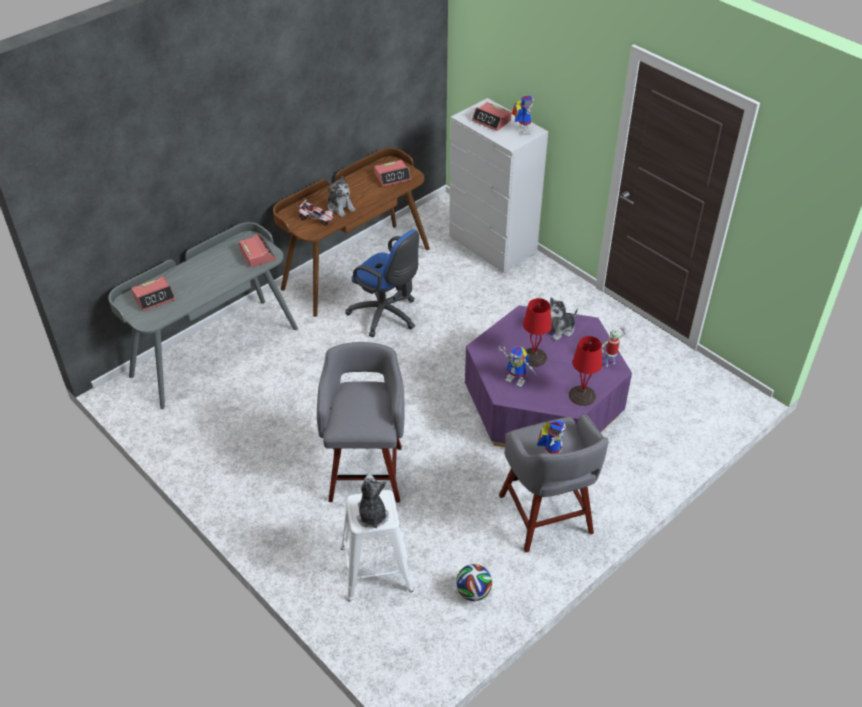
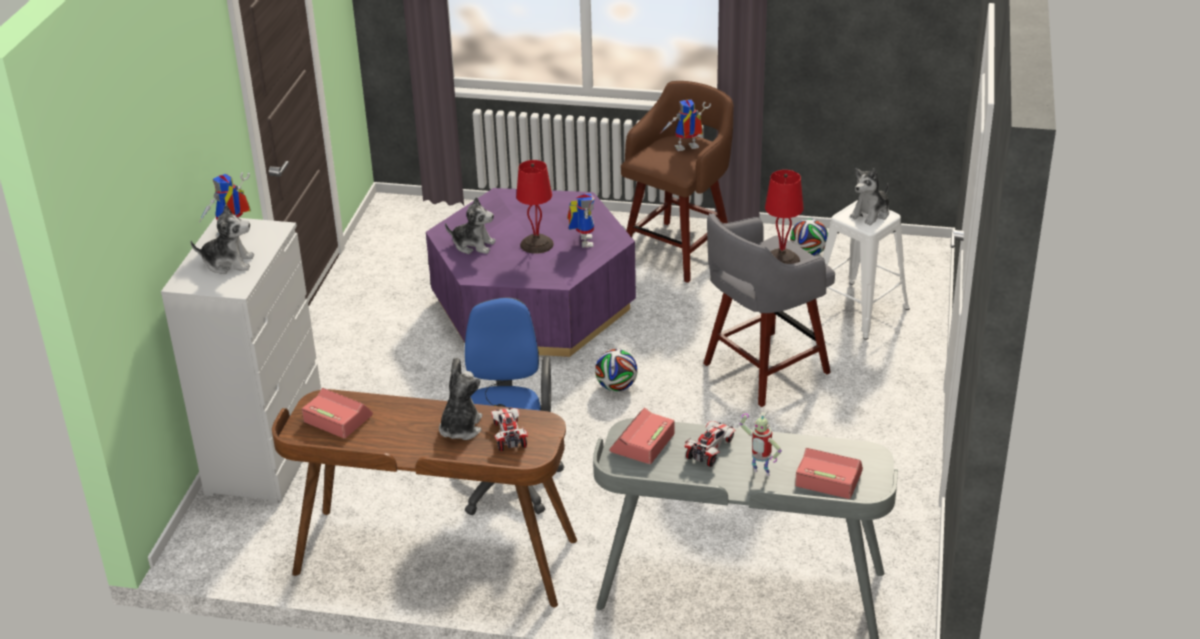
camera: 125 degrees left, 10 degrees down
alarm clock [472,102,512,131] -> plush toy [190,205,254,274]
grey stool [499,414,608,552] -> brown stool [621,81,734,283]
red table lamp [569,336,602,406] -> red table lamp moved to [765,170,804,264]
toy robot [602,326,626,367] -> toy robot moved to [740,412,782,476]
none -> football [595,349,638,391]
none -> toy car [684,421,736,467]

